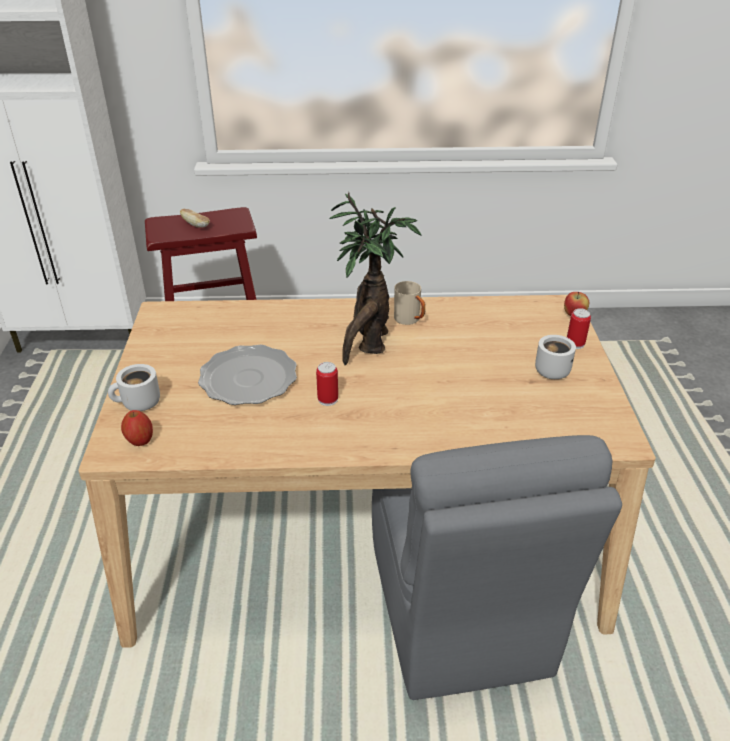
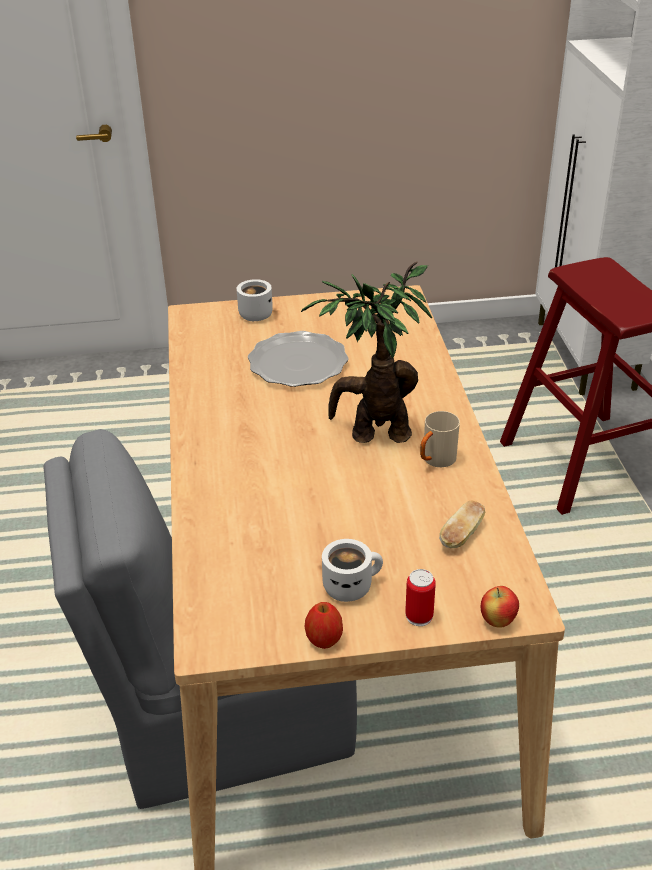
camera: 85 degrees right, 0 degrees up
apple [121,410,153,446] -> apple moved to [304,602,343,649]
bread [180,209,210,228] -> bread moved to [439,500,485,548]
can [316,362,338,406] -> none

